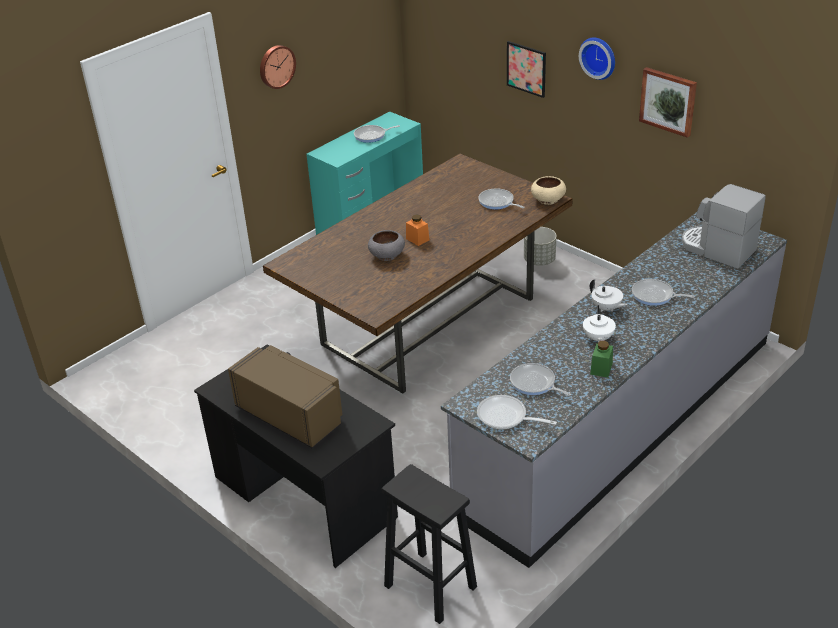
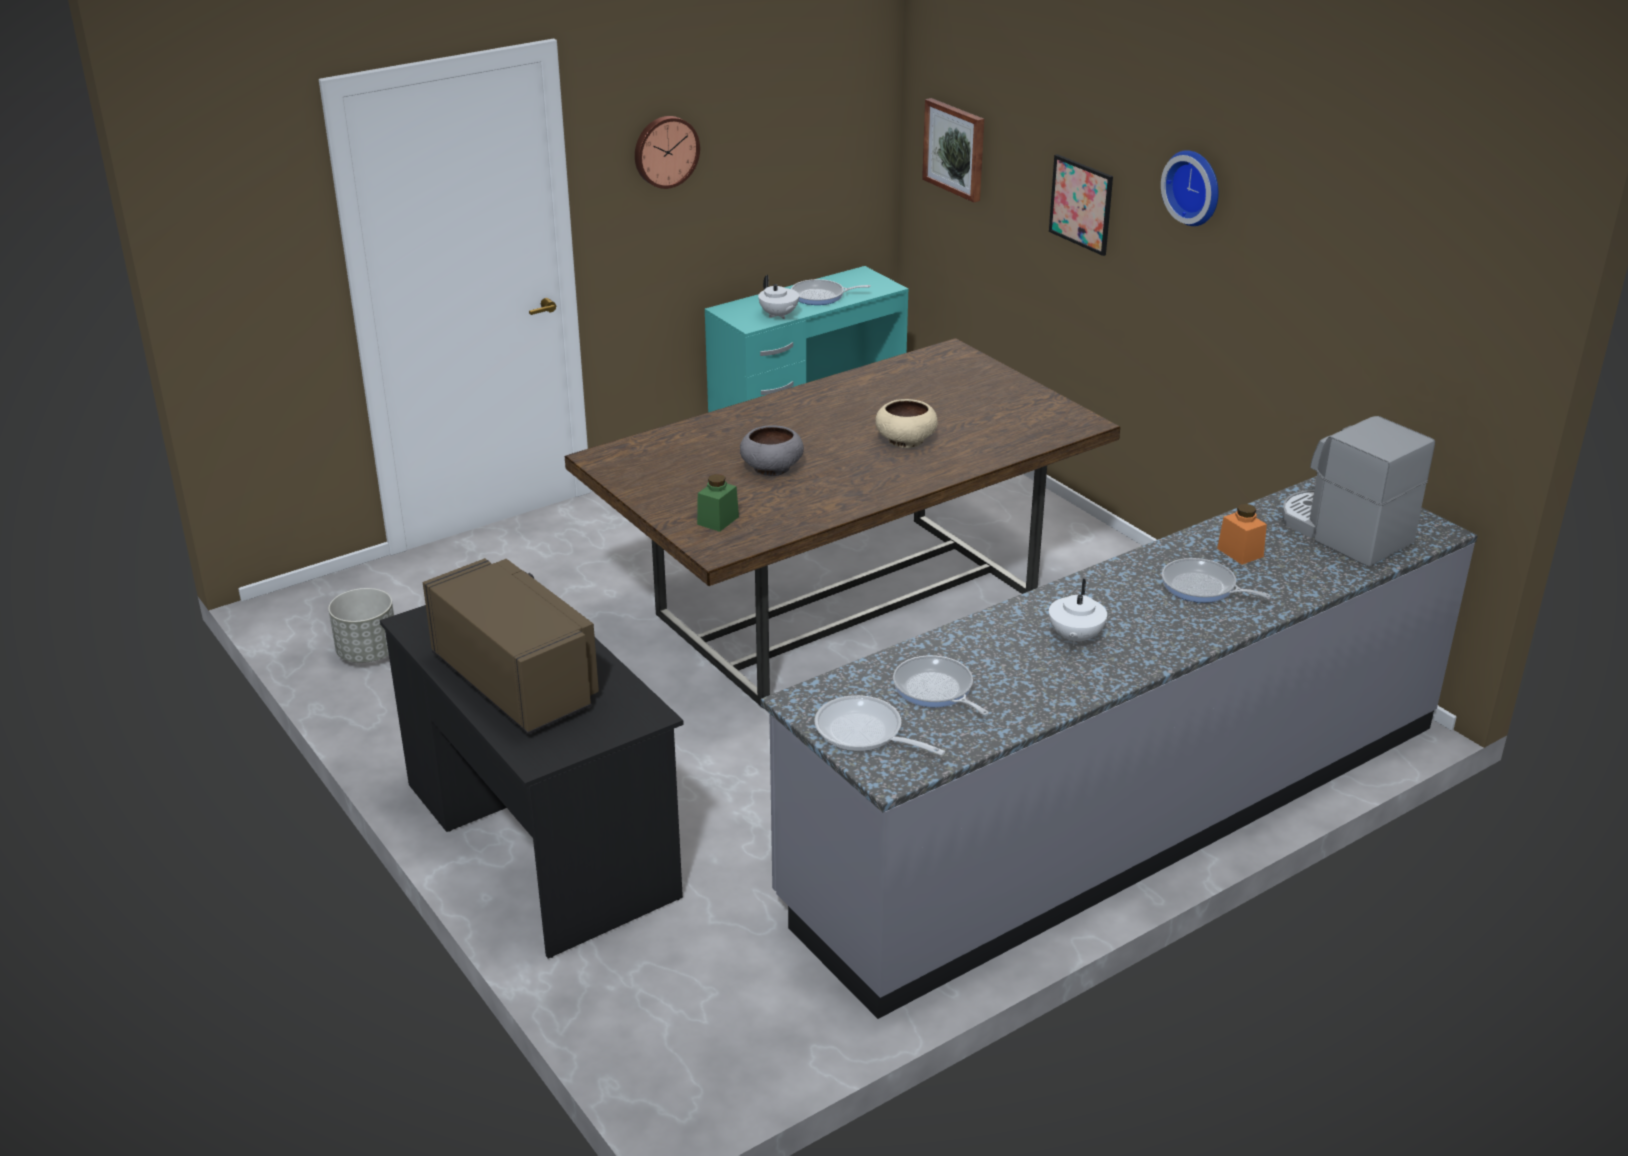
camera: 10 degrees right, 5 degrees down
black stool [382,464,477,624] -> none
orange jar [406,214,429,246] -> orange jar moved to [1217,504,1267,565]
frying pan [478,188,525,210] -> none
grey planter [524,227,556,266] -> grey planter moved to [328,588,394,663]
beige bowl [531,176,566,205] -> beige bowl moved to [875,399,938,448]
white teapot [590,279,627,312] -> white teapot moved to [758,275,799,319]
green jar [590,341,613,378] -> green jar moved to [697,474,739,532]
picture [639,67,697,138] -> picture moved to [922,98,984,202]

